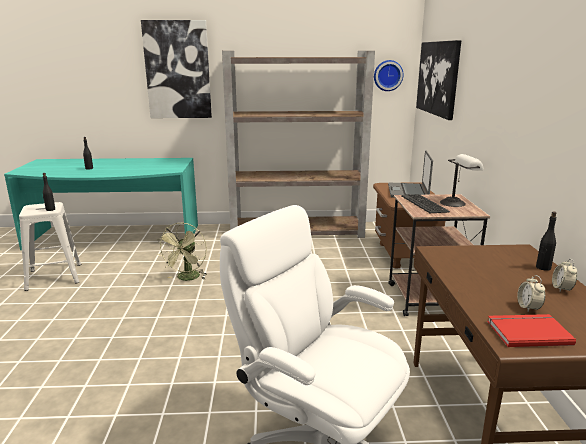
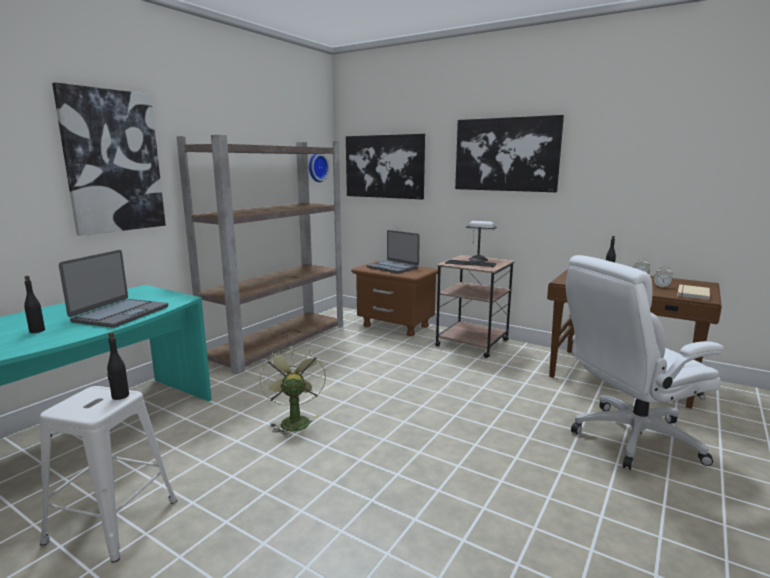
camera: 55 degrees left, 5 degrees down
green fan [157,222,207,281] -> green fan turned 150 degrees counterclockwise [260,347,326,437]
red book [487,314,576,347] -> beige book [677,284,710,300]
none -> laptop [59,250,168,328]
none -> picture [455,115,564,192]

